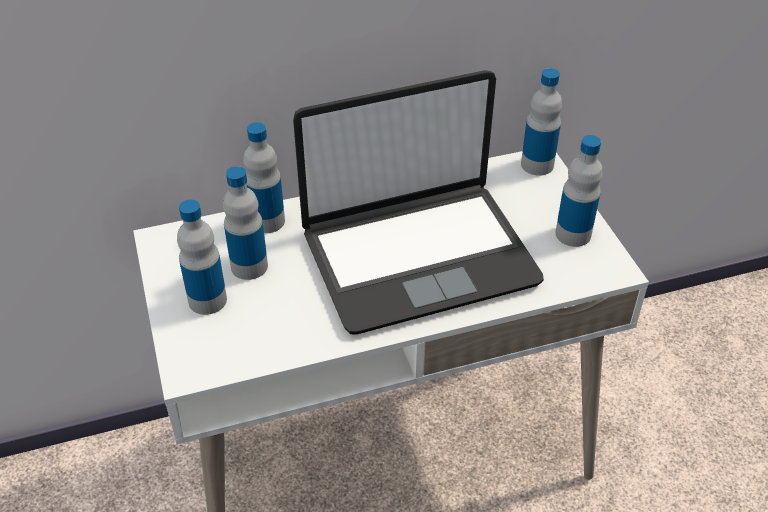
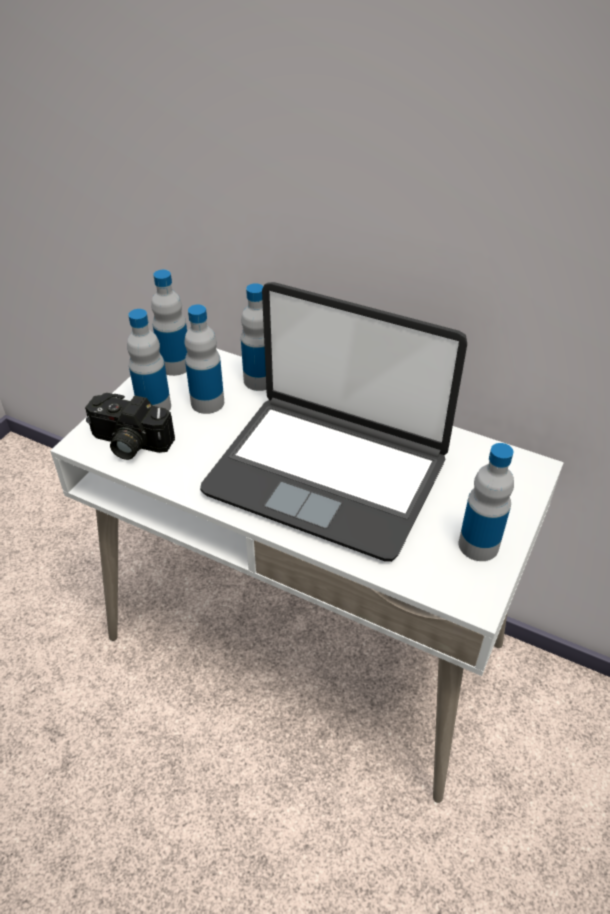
camera: 45 degrees right, 0 degrees up
bottle [521,68,562,176] -> bottle moved to [151,269,187,376]
none -> camera [85,393,175,460]

